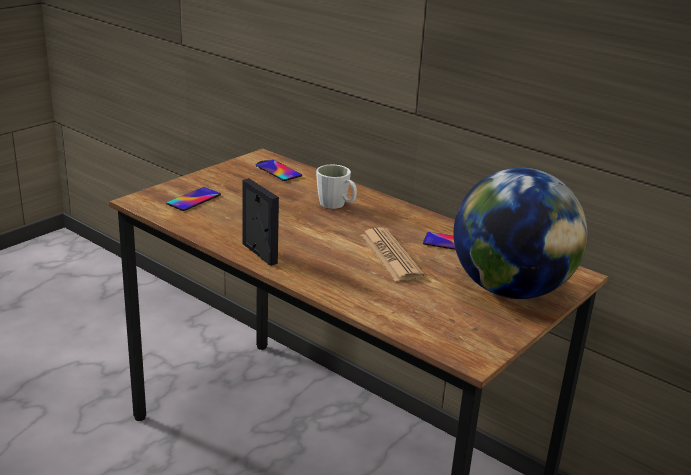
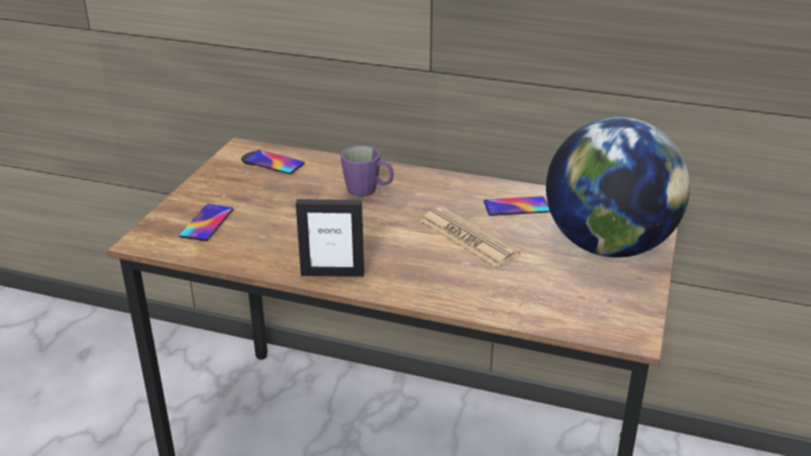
camera: 20 degrees left, 5 degrees up
picture frame [242,178,279,266] -> picture frame turned 150 degrees clockwise [296,199,364,277]
white mug [316,164,357,209] -> purple mug [341,145,394,197]

